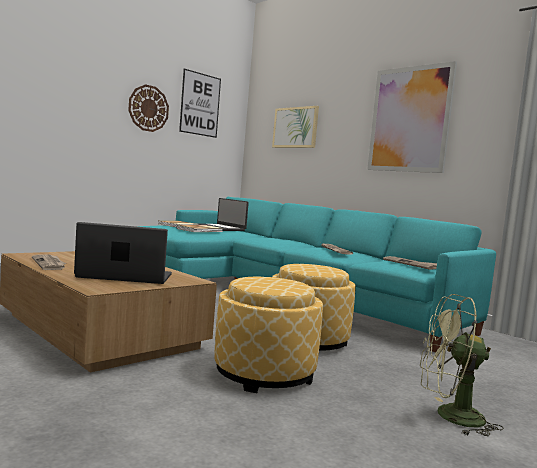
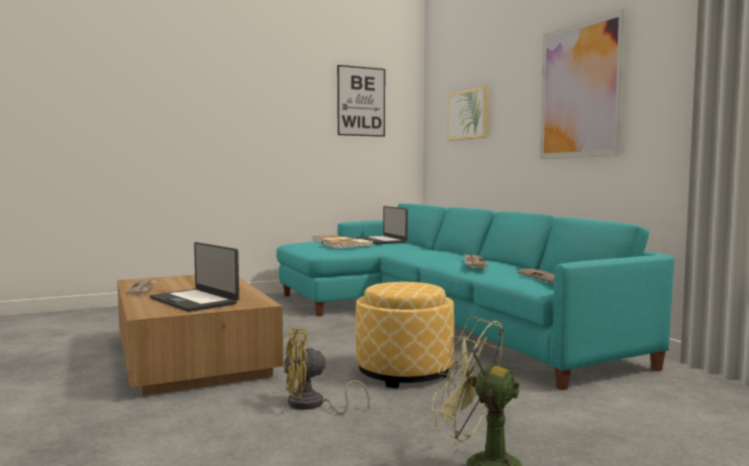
camera: 20 degrees right, 0 degrees up
laptop [74,222,172,284] -> laptop turned 150 degrees counterclockwise [150,242,239,312]
wall clock [128,84,169,132] -> none
ottoman [214,277,323,393] -> yellow fan [283,329,370,414]

